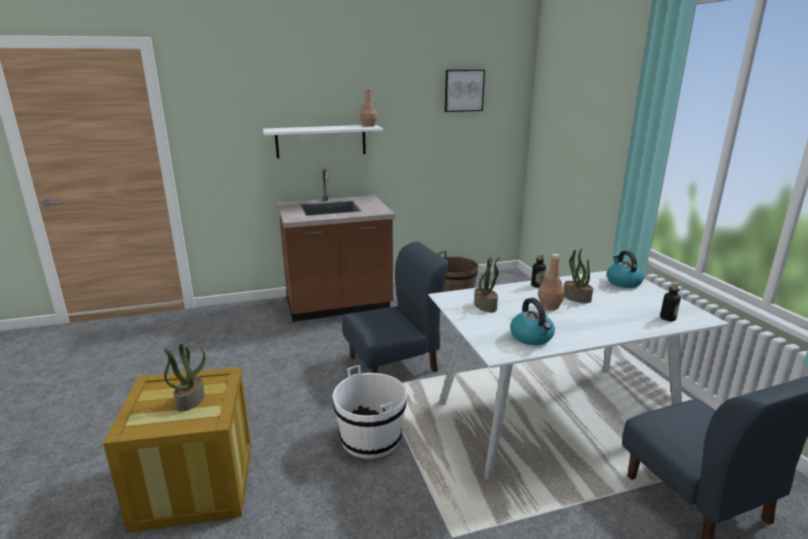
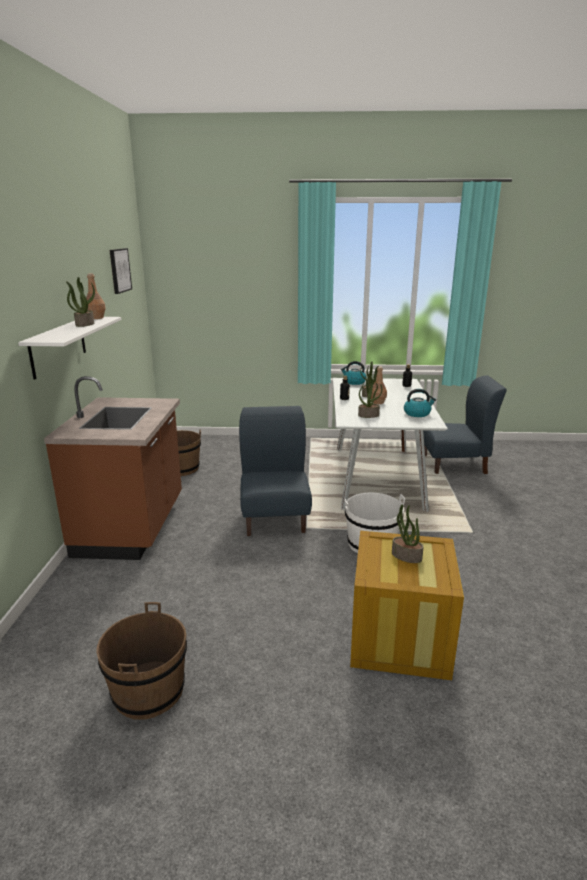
camera: 70 degrees left, 0 degrees up
none -> potted plant [66,277,95,327]
none -> brown bucket [96,602,187,720]

